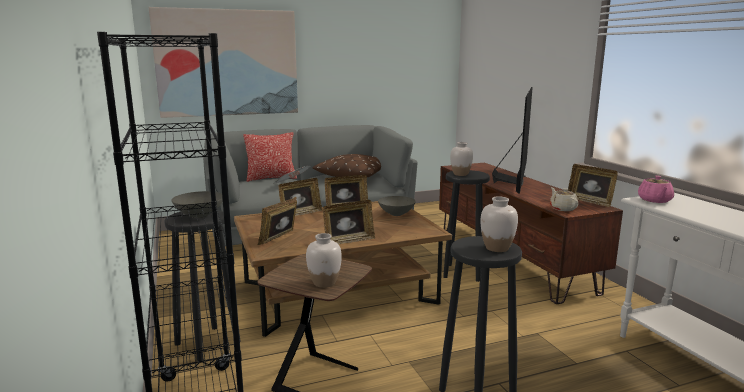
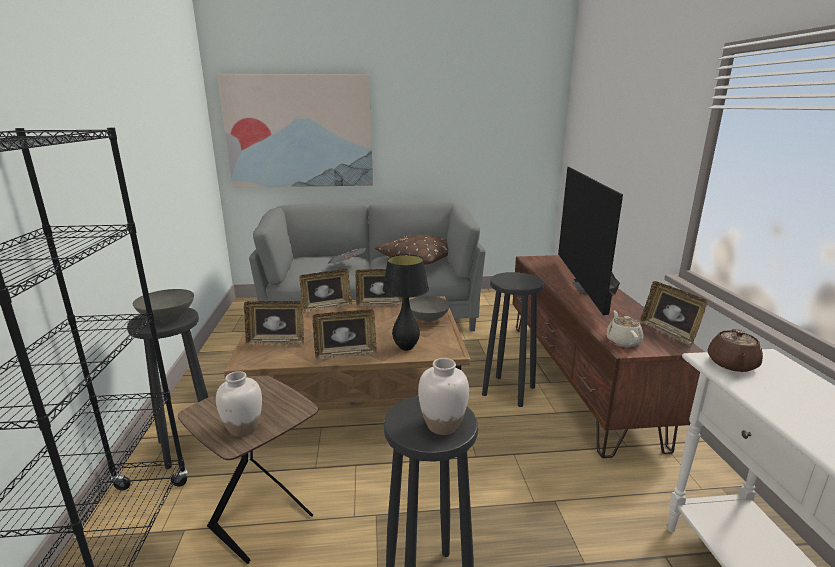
camera: 15 degrees right, 5 degrees up
pillow [243,132,297,182] -> none
picture frame [257,197,297,245] -> picture frame turned 135 degrees counterclockwise [244,301,304,345]
white vase [450,142,473,176] -> none
television [492,87,533,194] -> television turned 150 degrees clockwise [558,167,623,316]
pink teapot [638,176,674,203] -> brown teapot [707,329,763,372]
none -> black table lamp [383,254,429,351]

